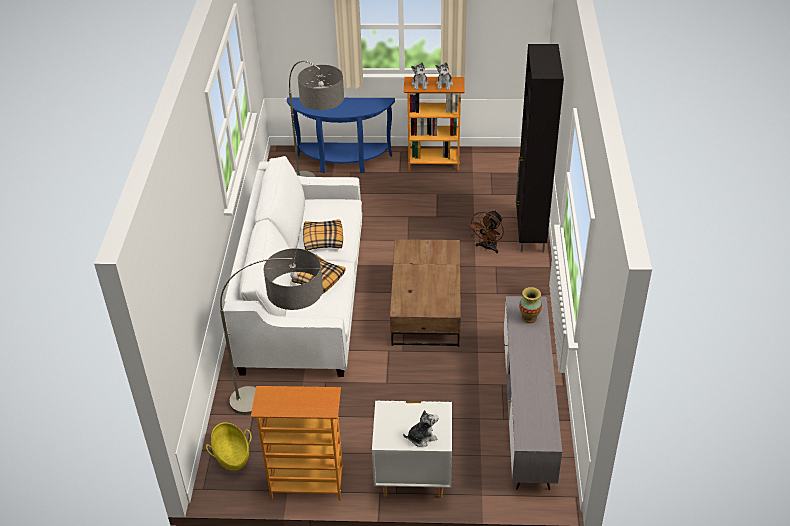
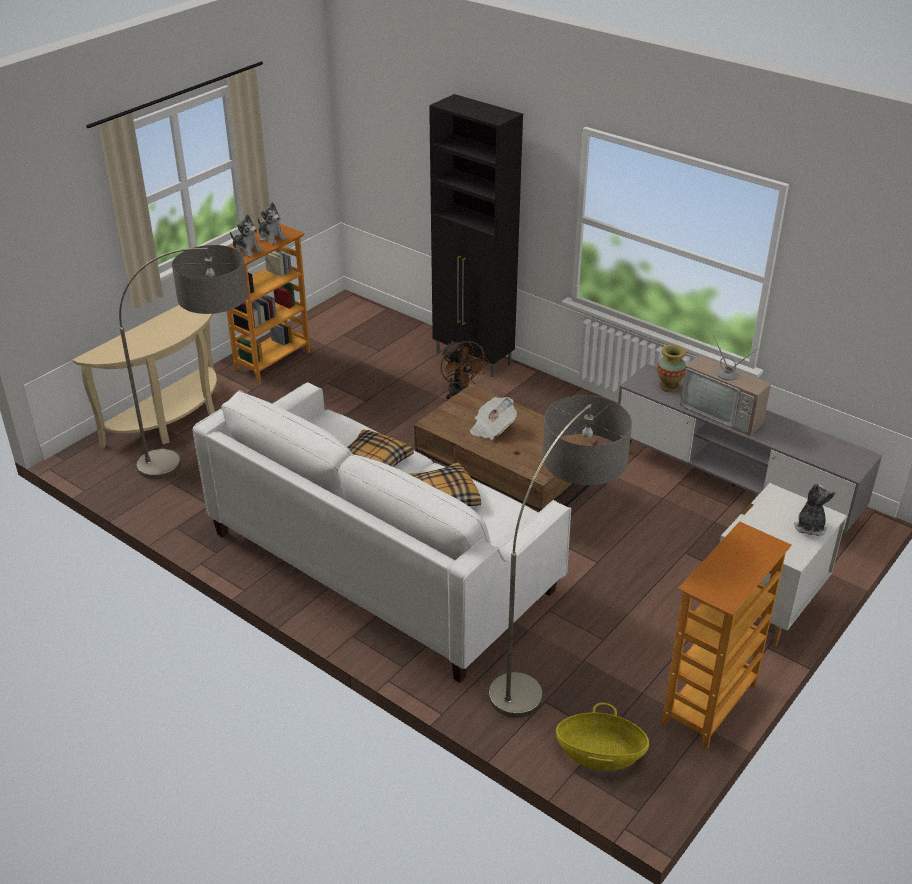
camera: 55 degrees left, 5 degrees down
blue console table [287,97,395,173] -> beige console table [73,305,217,448]
none -> newspaper [470,397,517,440]
none -> television [680,331,771,436]

